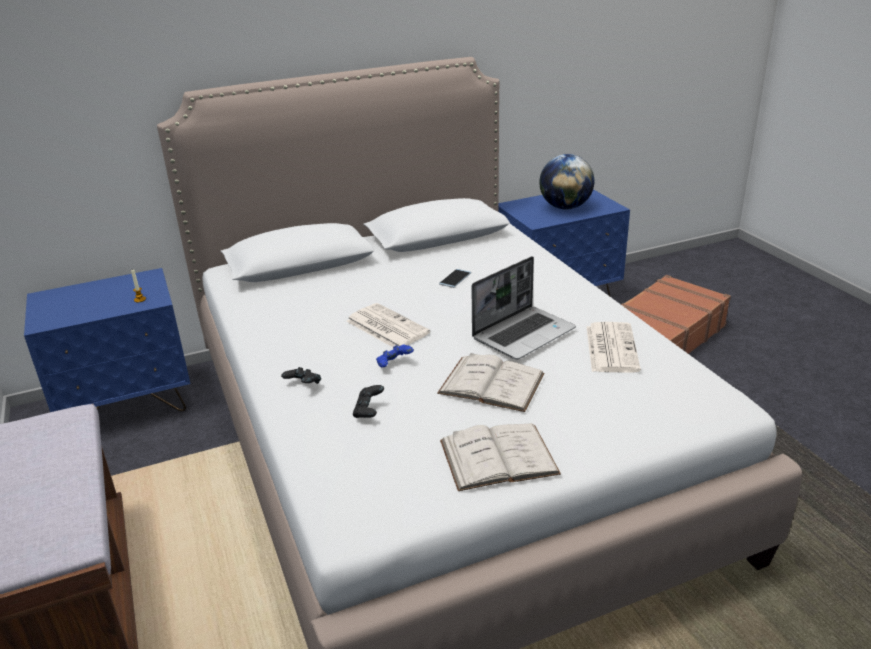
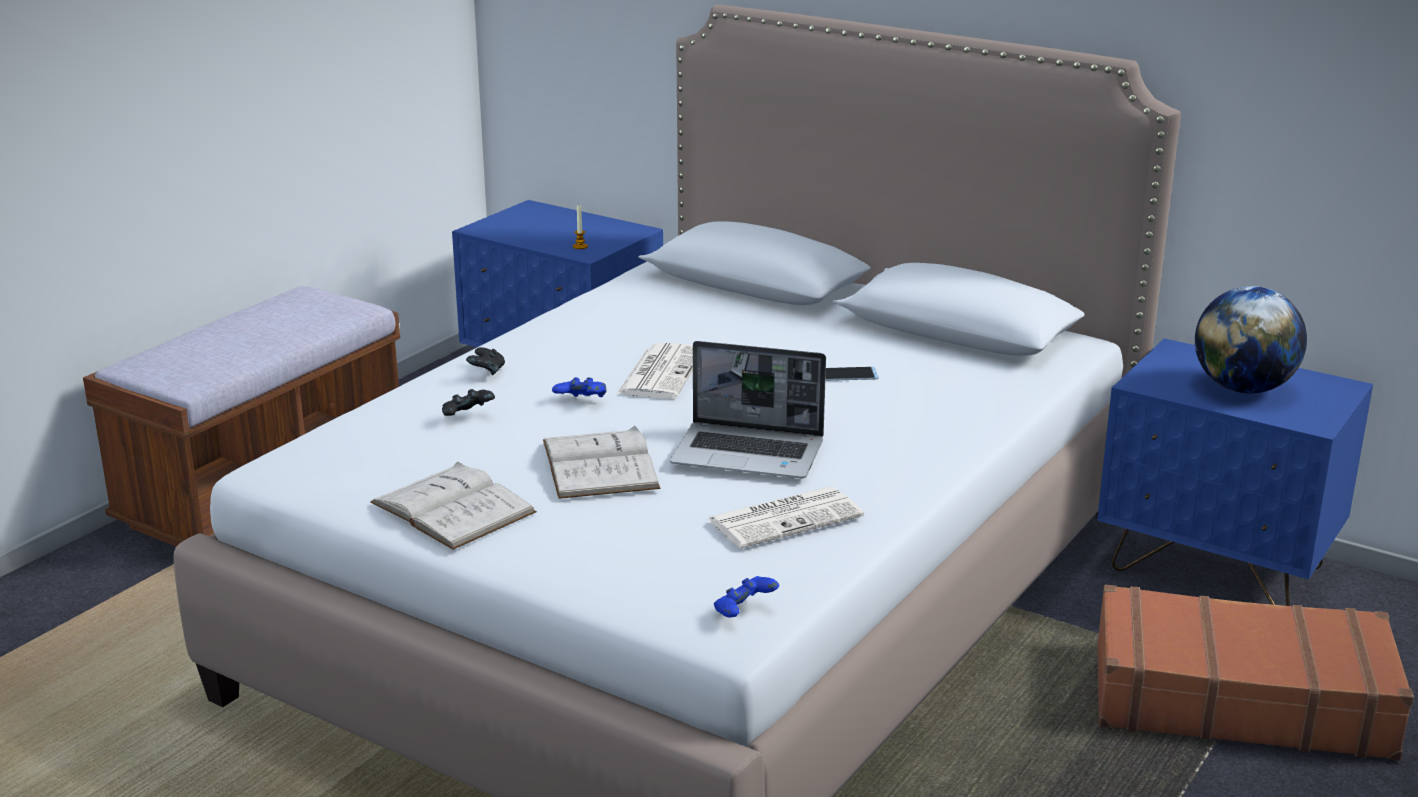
camera: 55 degrees right, 5 degrees down
none -> blue game controller [714,576,779,618]

